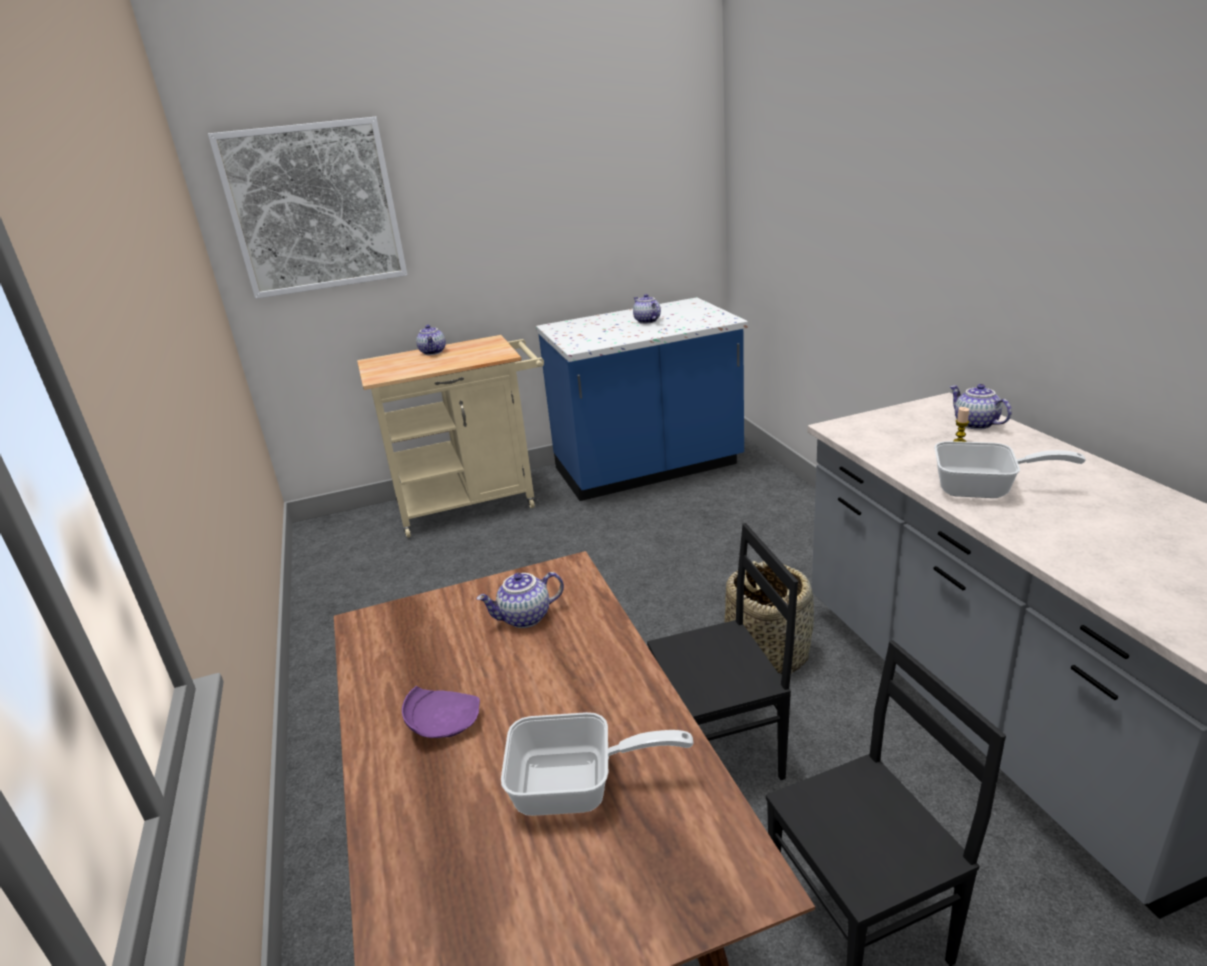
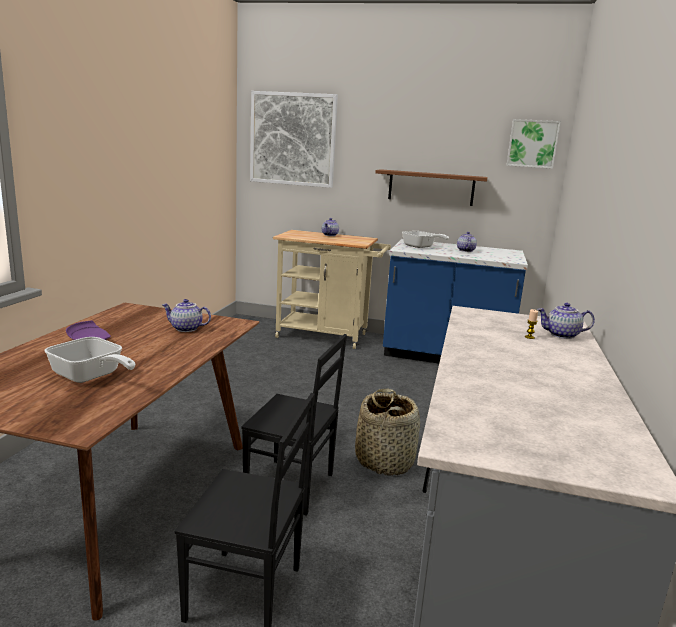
camera: 30 degrees right, 10 degrees down
frying pan [934,441,1086,498] -> frying pan moved to [402,231,449,248]
teapot [950,384,1012,430] -> teapot turned 90 degrees counterclockwise [537,303,595,339]
none -> brown shelf [375,169,487,206]
none -> picture [507,119,561,169]

